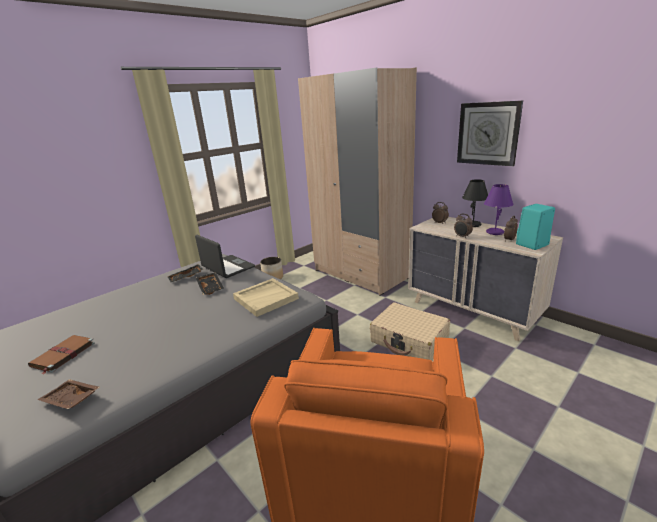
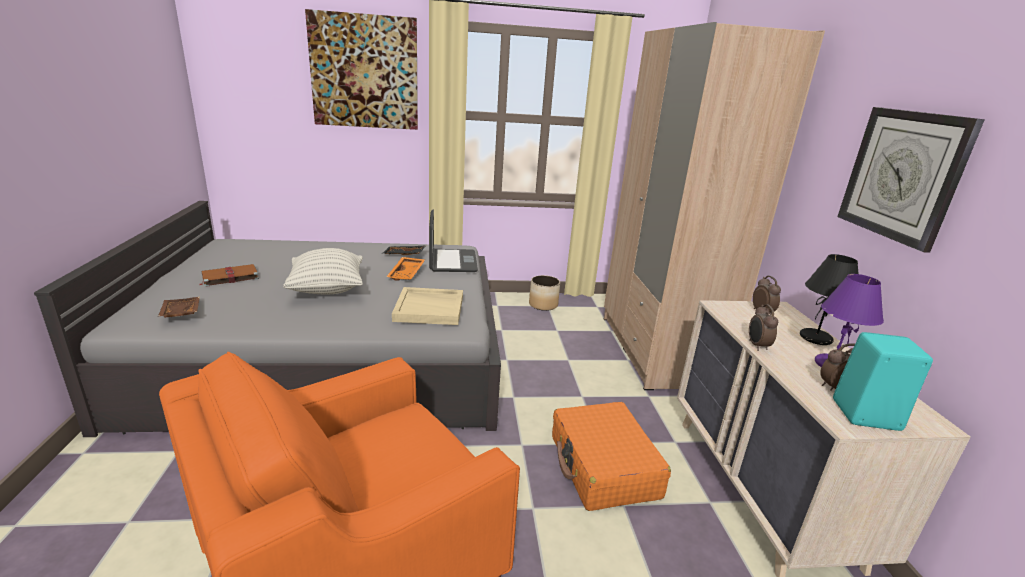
camera: 35 degrees right, 0 degrees up
black tray [196,272,224,295] -> orange tray [386,257,425,281]
beige suitcase [370,303,450,360] -> orange suitcase [552,402,671,511]
none -> pillow [283,248,363,294]
none -> picture [305,9,418,130]

